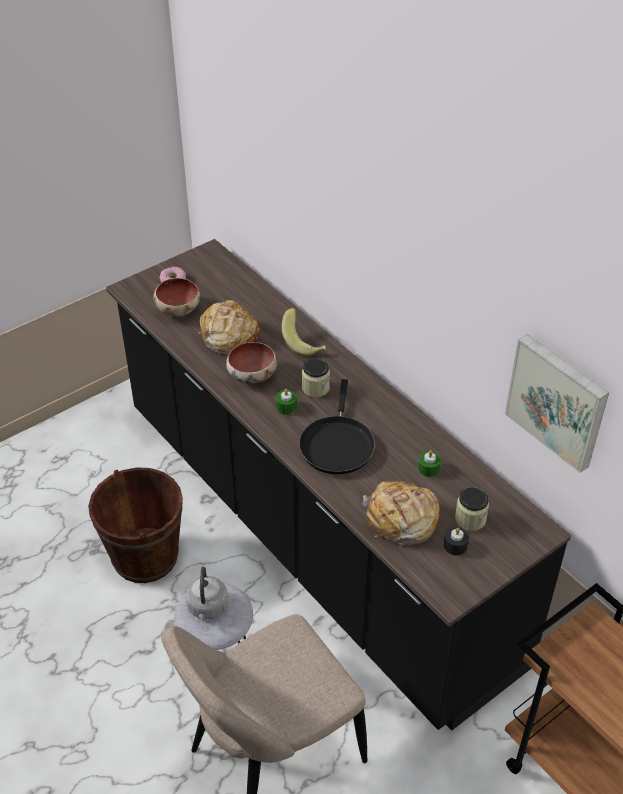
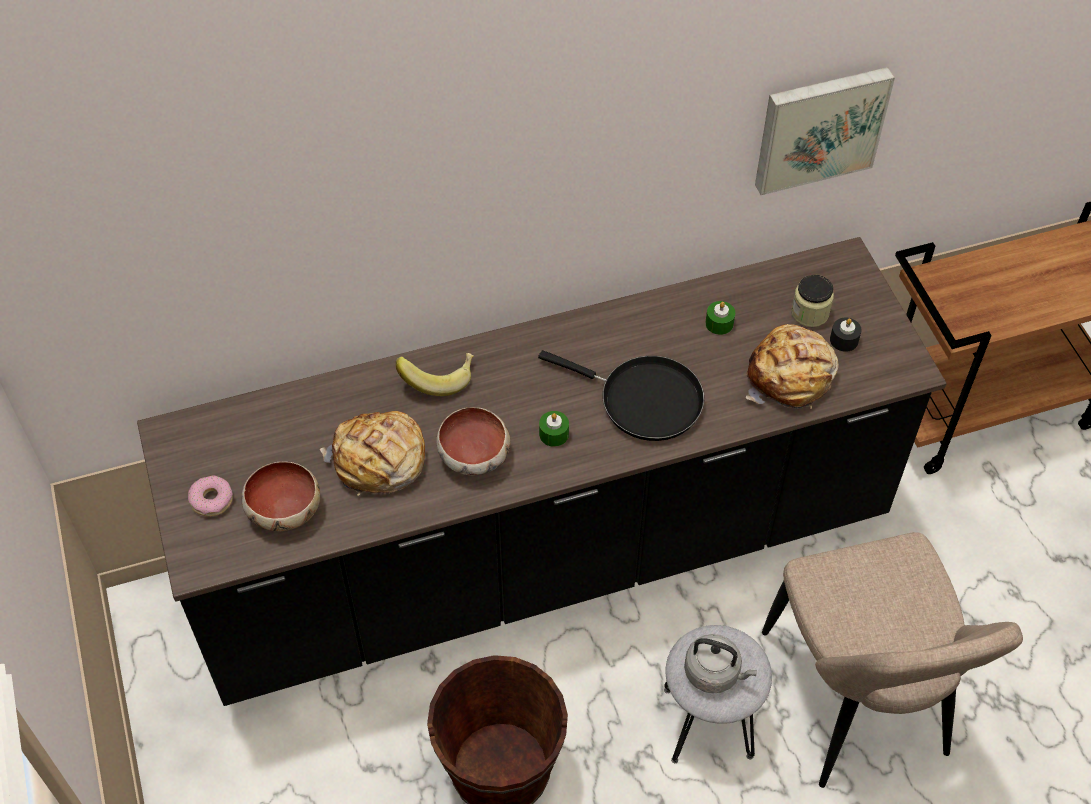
camera: 70 degrees left, 10 degrees up
jar [302,358,330,397] -> none

